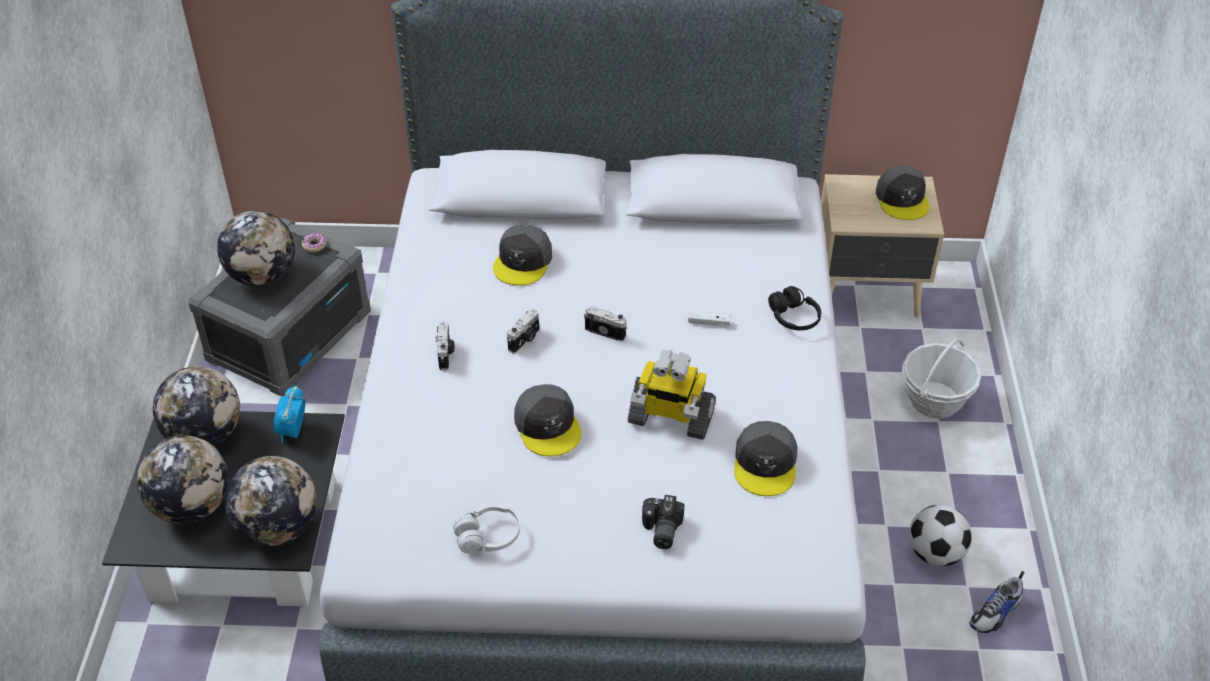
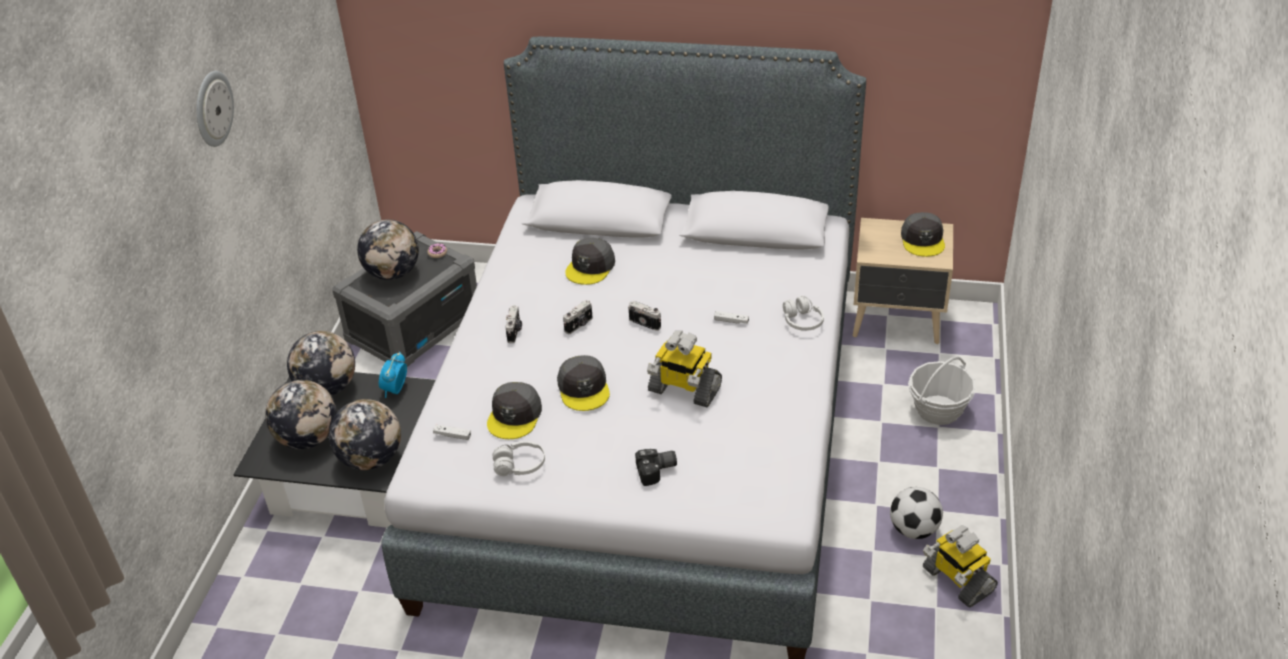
camera: 10 degrees right, 5 degrees down
camera [642,495,684,549] -> camera turned 120 degrees counterclockwise [635,449,677,486]
grey cap [734,421,797,496] -> grey cap moved to [487,382,542,439]
black headphones [768,286,821,330] -> white headphones [783,296,824,331]
shoe [969,571,1025,633] -> toy robot [923,525,998,607]
none -> wall clock [196,71,234,147]
none -> white game controller [433,424,471,440]

